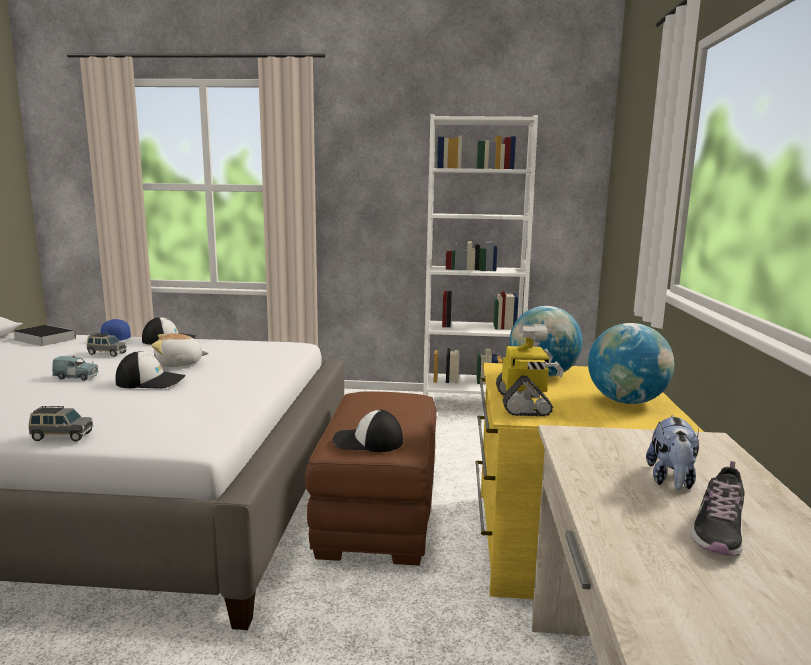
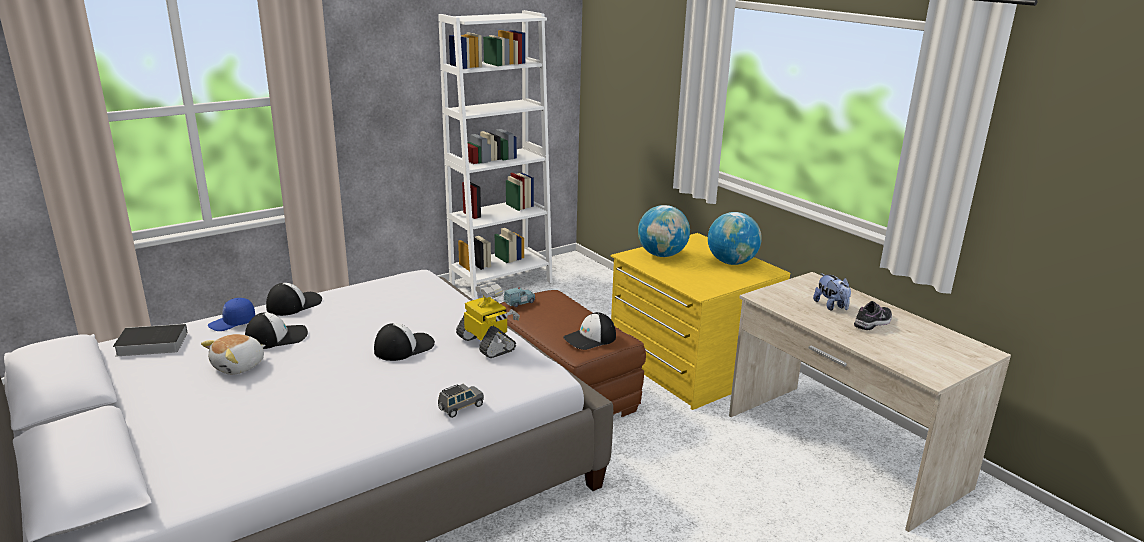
camera: 40 degrees left, 10 degrees up
blue toy car [52,356,98,381] -> blue toy car moved to [503,287,535,307]
grey toy car [87,333,127,357] -> cap [245,313,308,349]
plush toy [151,333,209,367] -> plush toy moved to [201,334,265,375]
toy robot [496,324,564,416] -> toy robot moved to [456,282,520,358]
shoe [690,461,745,556] -> shoe turned 120 degrees counterclockwise [854,301,892,330]

